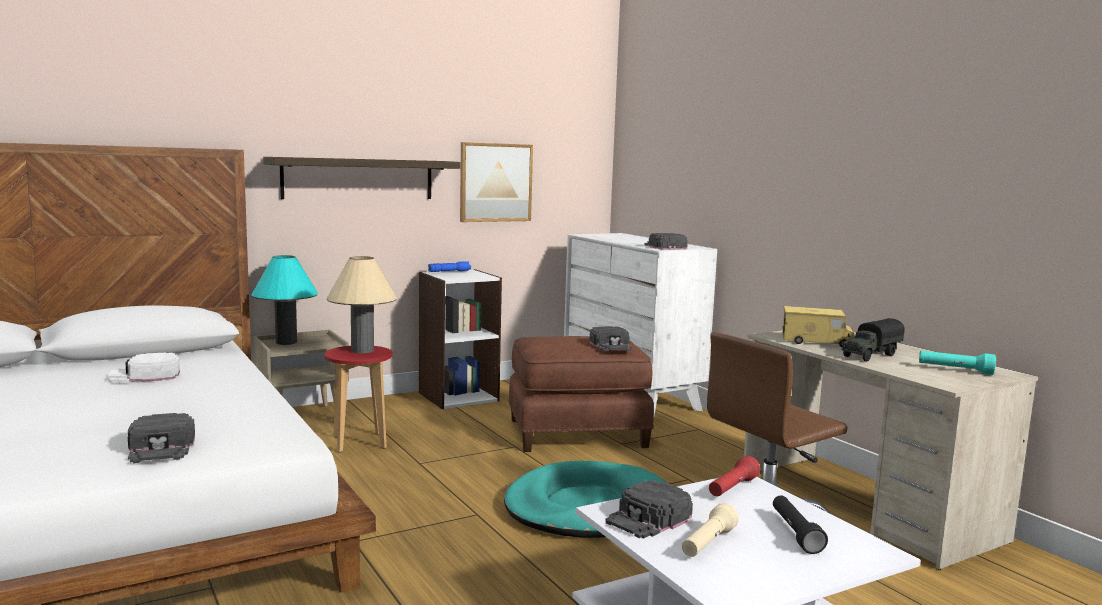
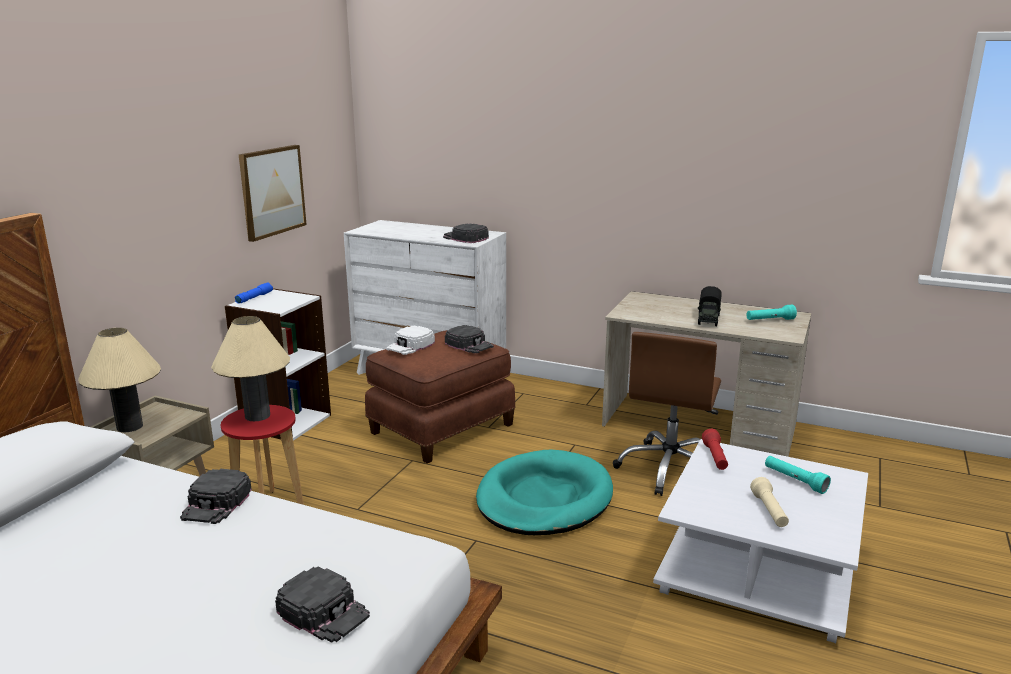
camera: 35 degrees left, 10 degrees up
white cap [108,353,180,382] -> white cap moved to [386,326,435,355]
turquoise table lamp [251,255,318,345] -> beige table lamp [78,328,161,432]
shelf [263,157,460,199] -> none
black cap [605,480,693,538] -> black cap moved to [180,469,252,524]
black flashlight [773,495,828,554] -> turquoise flashlight [765,456,831,494]
toy truck [782,306,855,348] -> none

